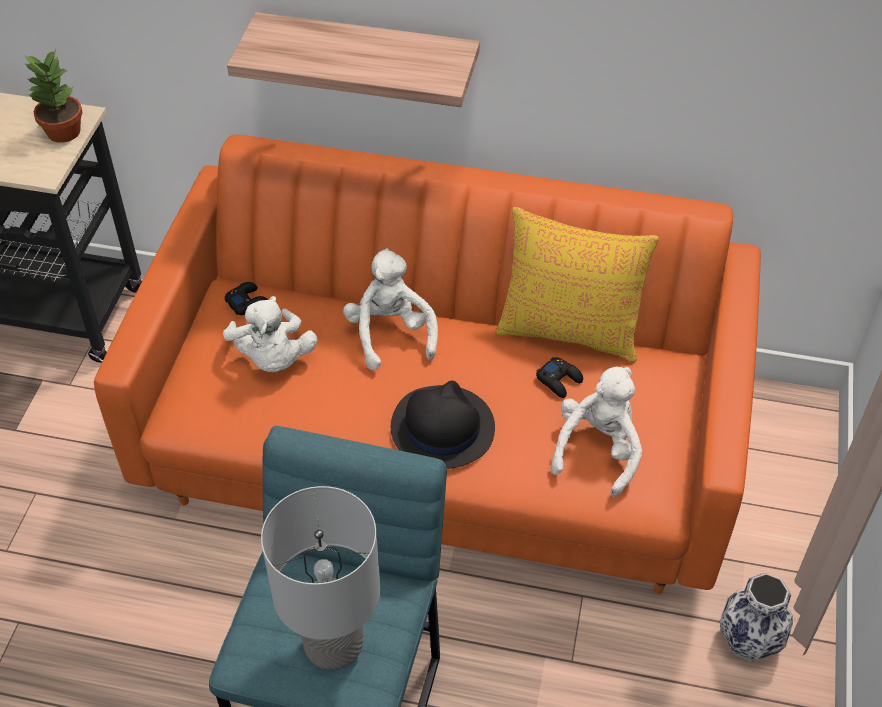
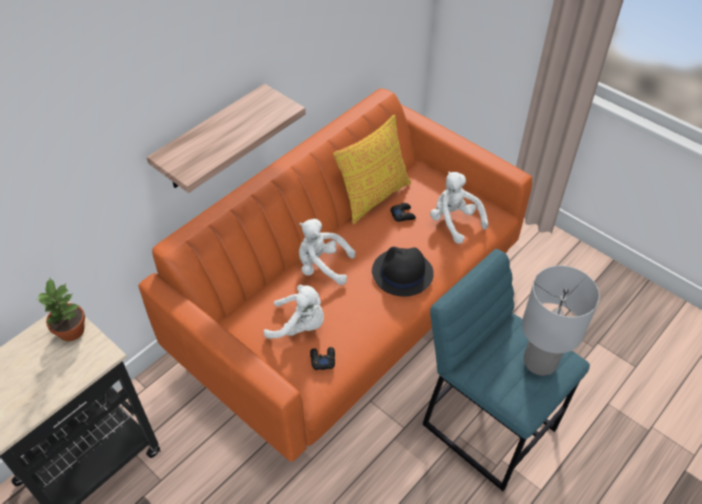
camera: 60 degrees left, 0 degrees up
black game controller [224,282,268,315] -> black game controller moved to [310,347,335,370]
vase [720,573,793,662] -> none

